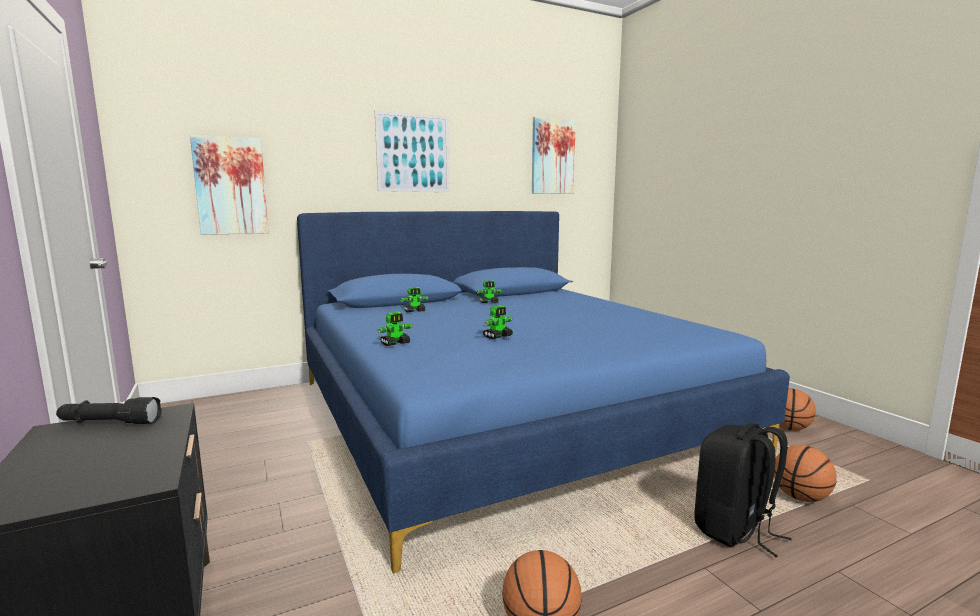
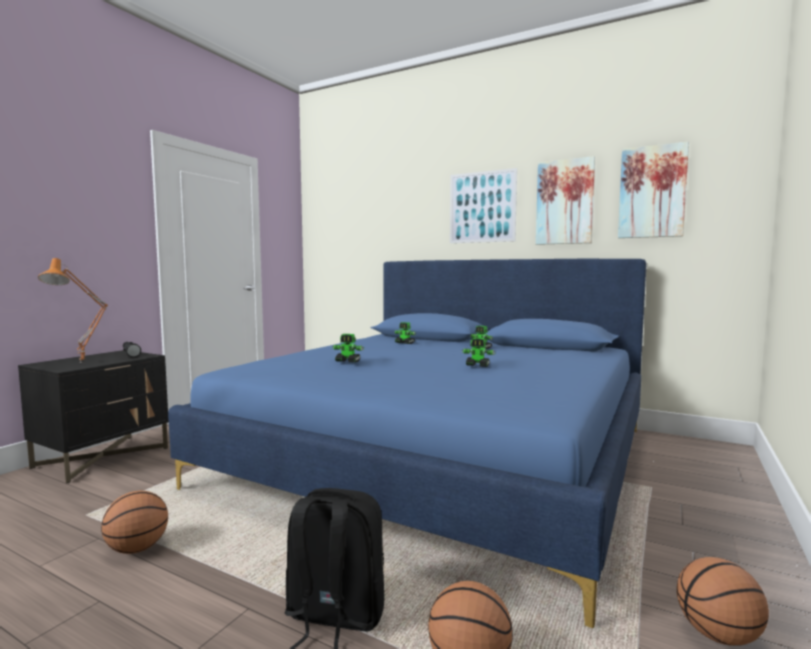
camera: 55 degrees right, 5 degrees down
picture [190,135,269,235] -> picture moved to [536,156,595,245]
toy robot [377,312,413,346] -> toy robot moved to [461,338,496,367]
none -> orange table lamp [38,258,108,363]

